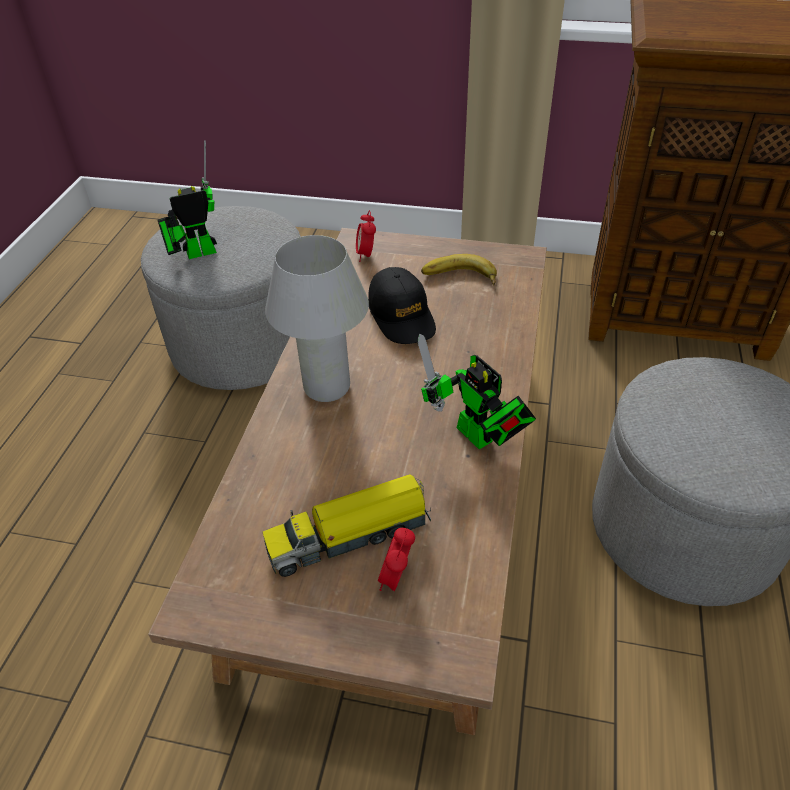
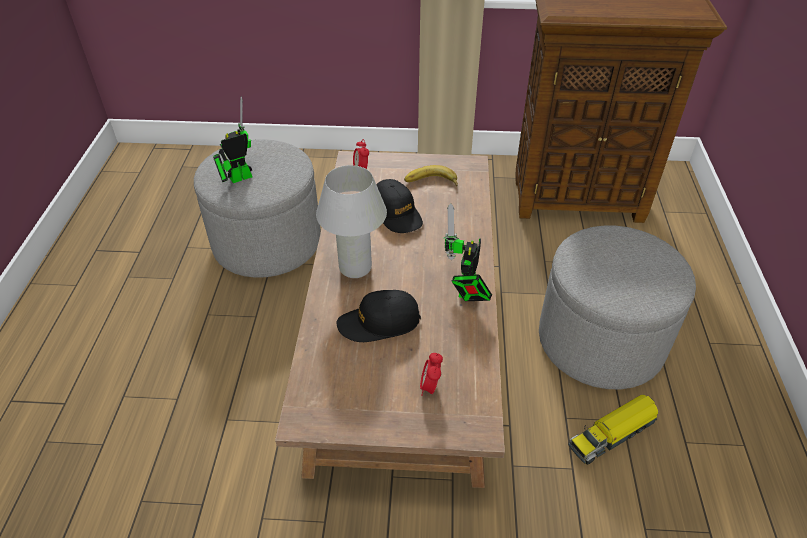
camera: 10 degrees left, 0 degrees up
toy truck [263,474,431,577] -> toy truck moved to [568,395,658,465]
toy robot [417,334,536,449] -> toy robot turned 60 degrees clockwise [444,203,492,301]
none -> black cap [337,290,421,342]

